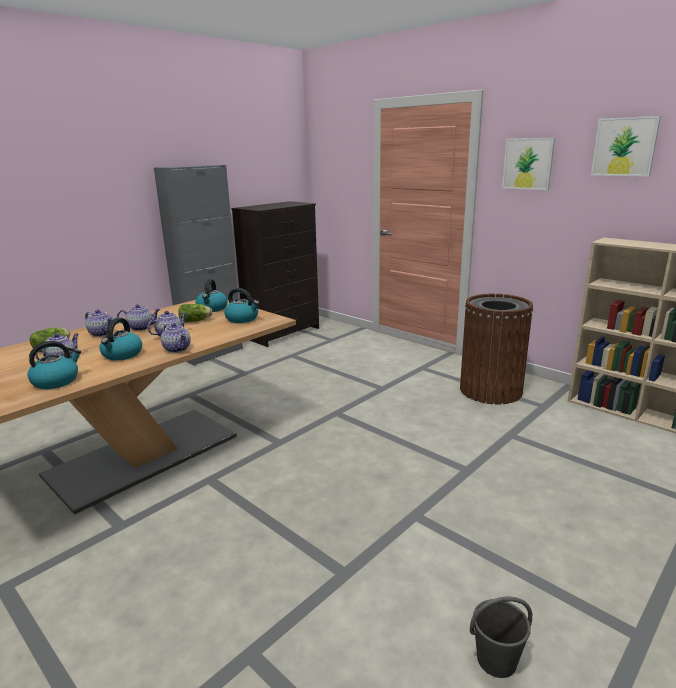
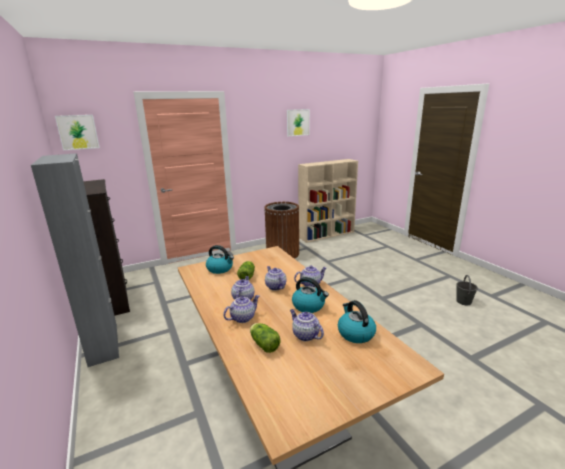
camera: 70 degrees left, 0 degrees up
kettle [224,288,259,323] -> none
picture [502,138,555,190] -> picture moved to [55,115,100,150]

